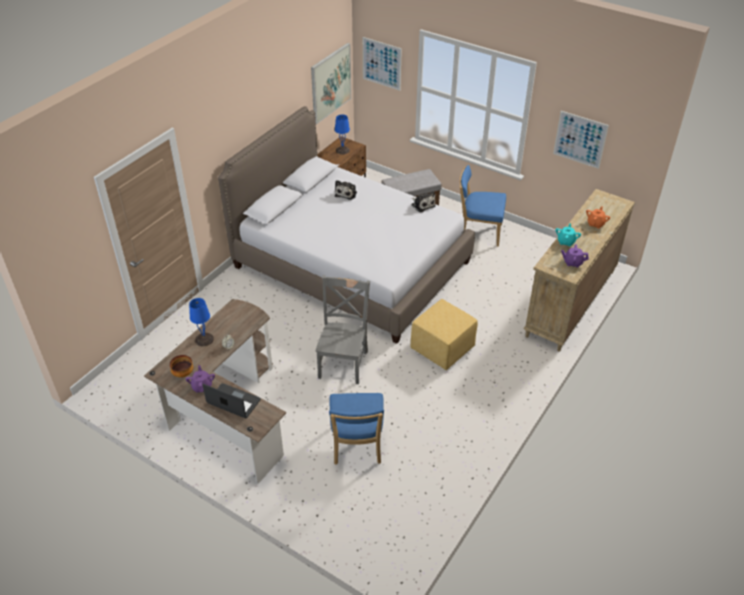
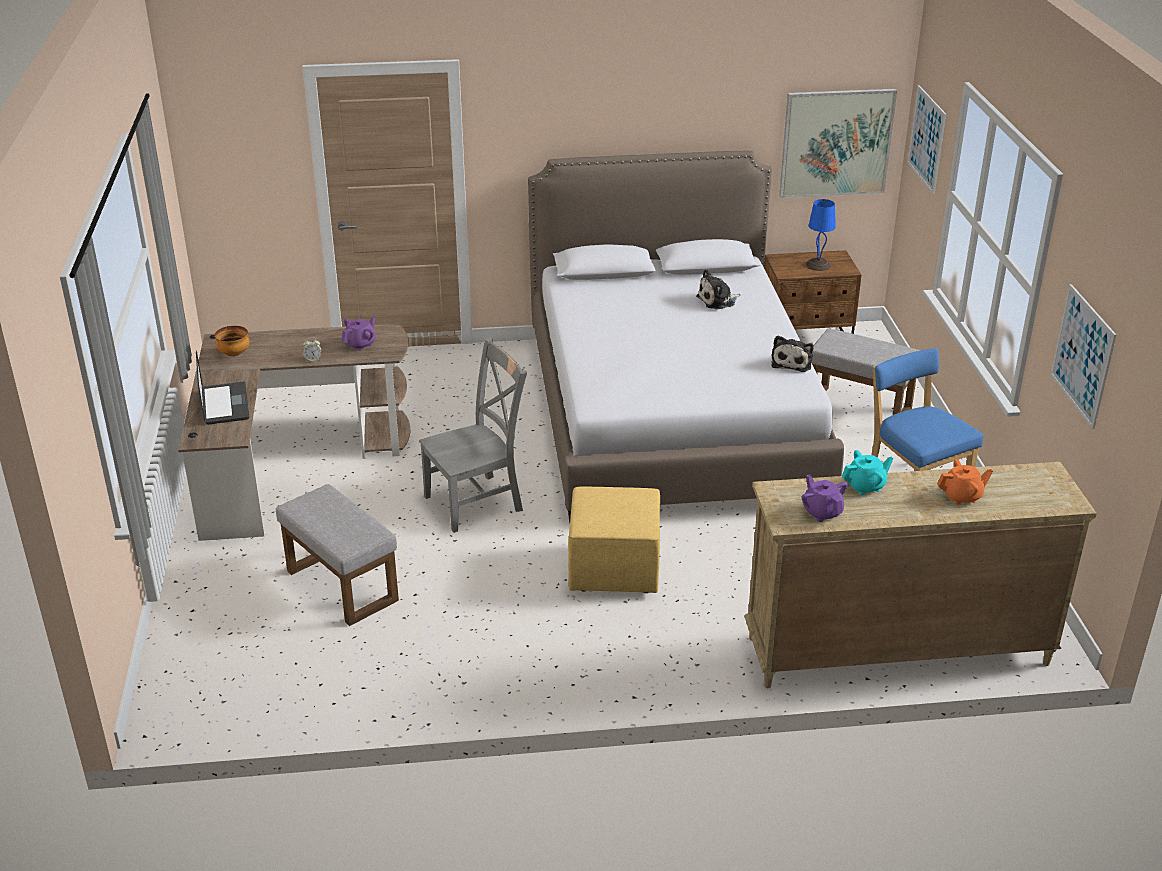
camera: 50 degrees right, 10 degrees down
purple teapot [186,365,215,393] -> purple teapot moved to [342,316,376,351]
blue table lamp [189,298,214,346] -> none
blue chair [329,393,384,465] -> grey ottoman [276,484,399,626]

